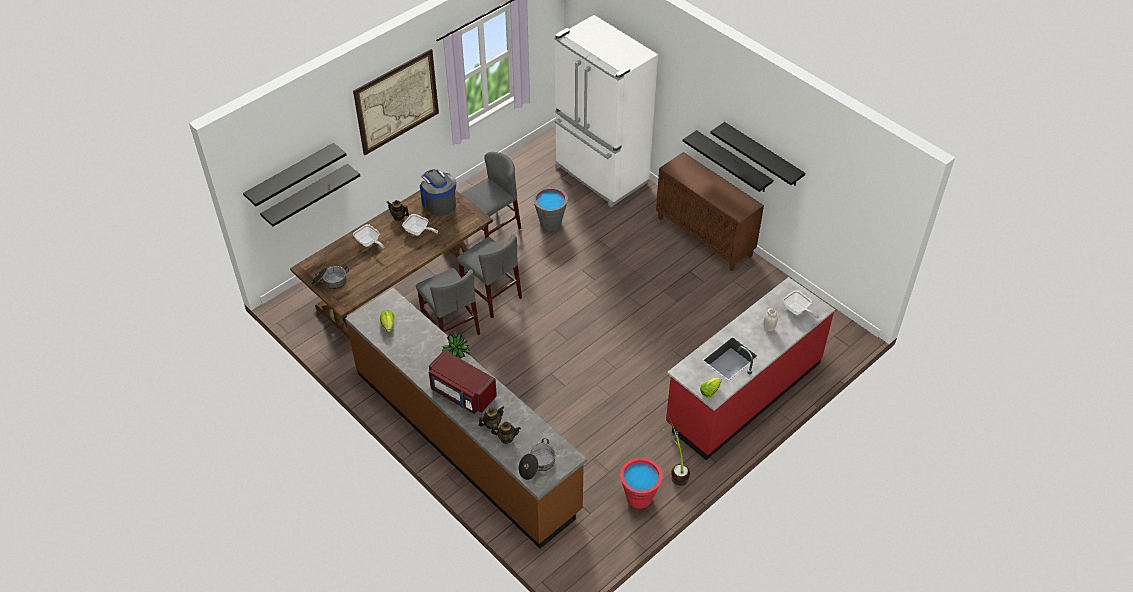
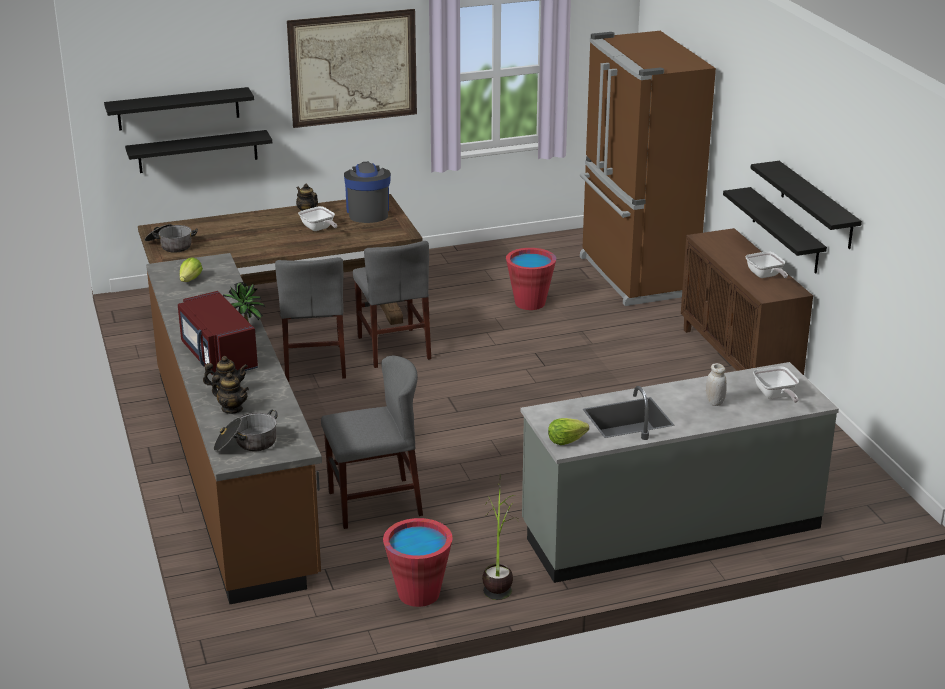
camera: 25 degrees right, 20 degrees down
frying pan [353,224,384,248] -> frying pan moved to [746,251,788,278]
grey chair [460,152,521,238] -> grey chair moved to [321,355,423,529]
grey bucket [533,187,568,231] -> red bucket [506,248,556,310]
white fridge [555,15,658,207] -> brown fridge [580,31,716,306]
red counter [666,277,835,460] -> grey counter [520,362,839,583]

